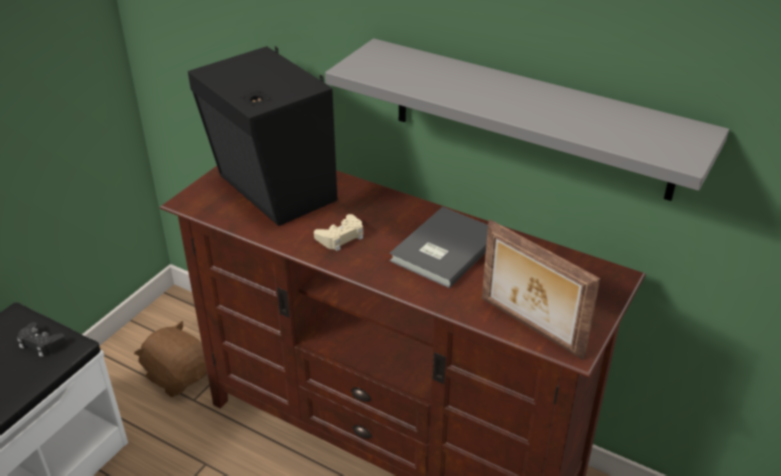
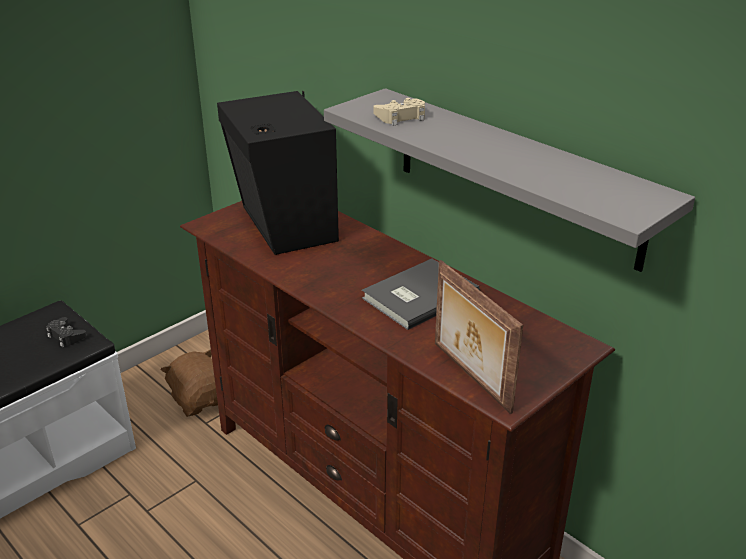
camera: 15 degrees right, 5 degrees down
beige game controller [314,214,363,251] -> beige game controller moved to [373,98,425,125]

